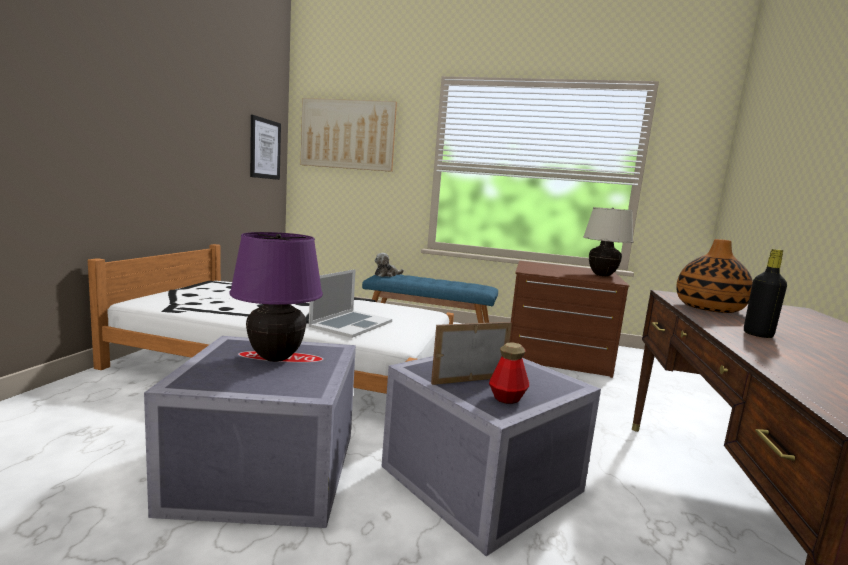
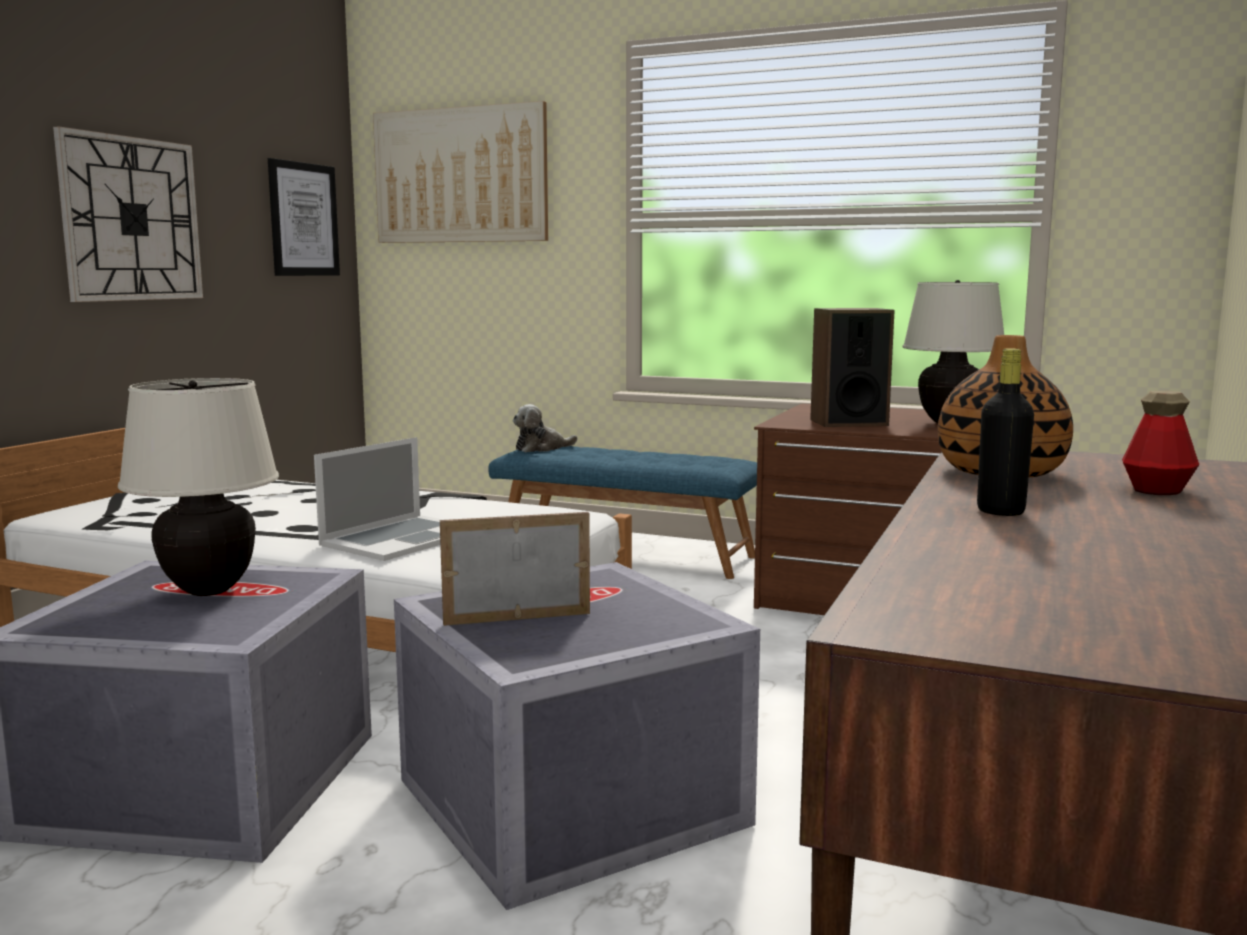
camera: 10 degrees right, 0 degrees up
purple table lamp [229,232,323,362] -> beige table lamp [118,378,279,596]
bottle [489,343,529,404] -> bottle moved to [1122,391,1199,495]
none -> wall clock [53,126,203,302]
none -> speaker [810,308,895,427]

